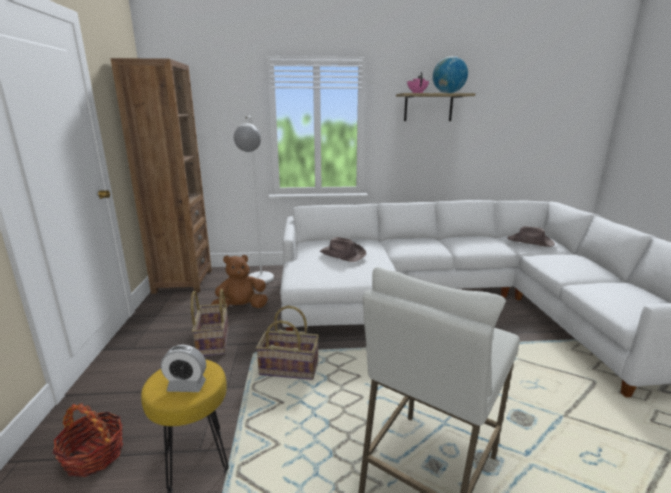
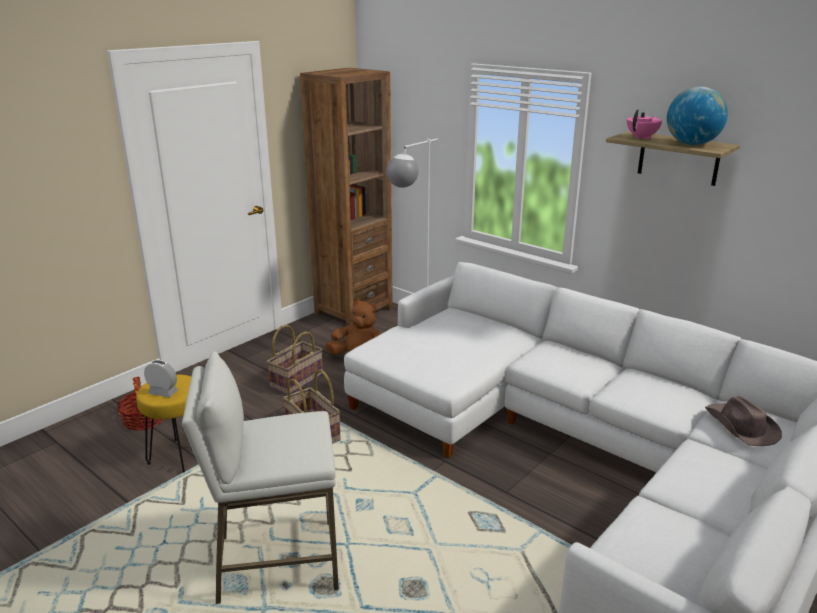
camera: 45 degrees right, 5 degrees up
alarm clock [161,345,206,392] -> alarm clock turned 150 degrees clockwise [144,360,178,397]
brown hat [319,237,366,262] -> none

